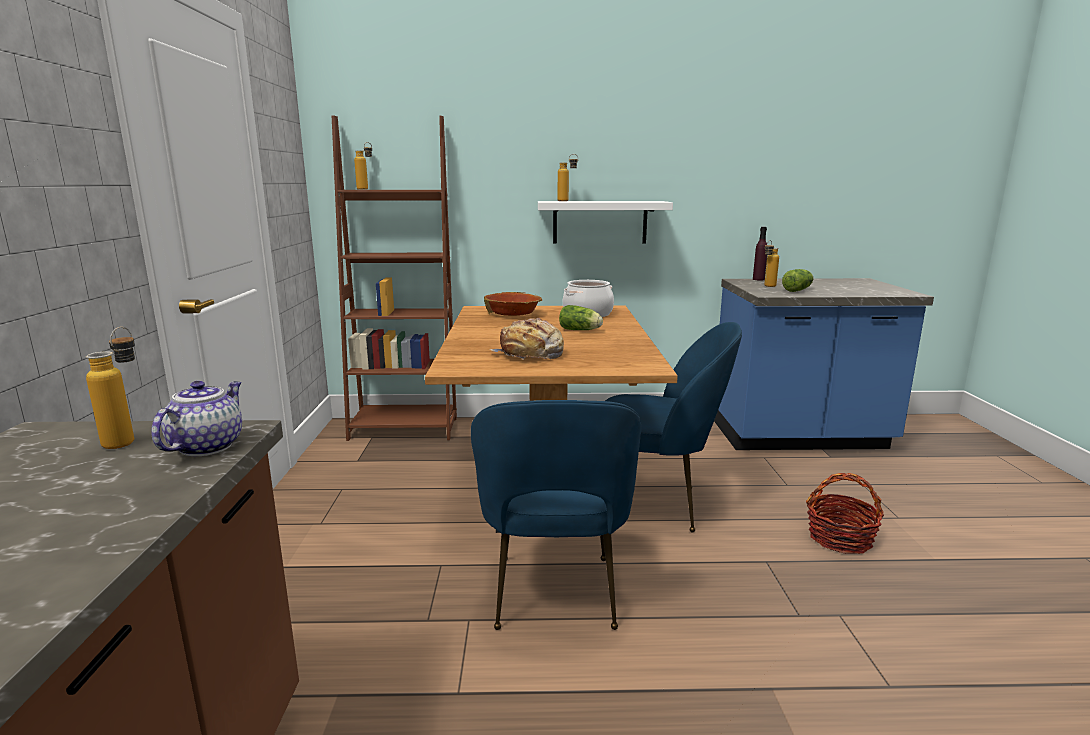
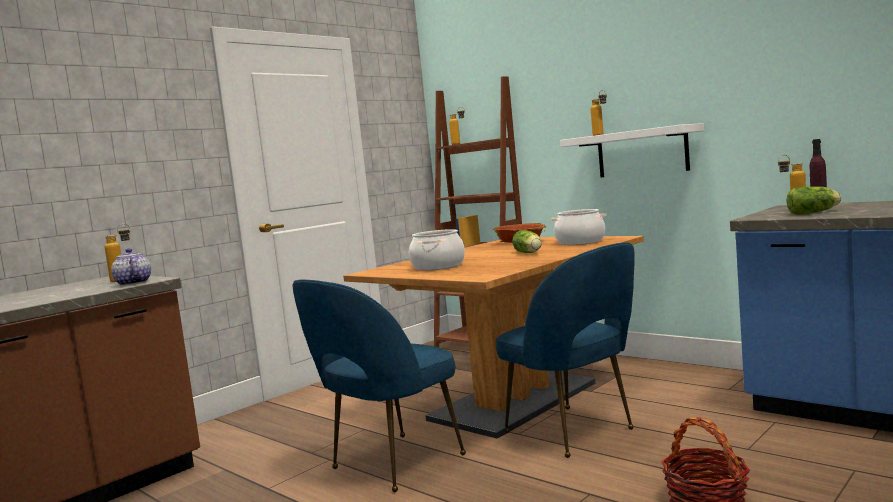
camera: 45 degrees right, 10 degrees down
teapot [151,381,242,456] -> teapot turned 90 degrees counterclockwise [111,248,151,286]
bread [490,318,564,360] -> cooking pot [409,229,465,270]

